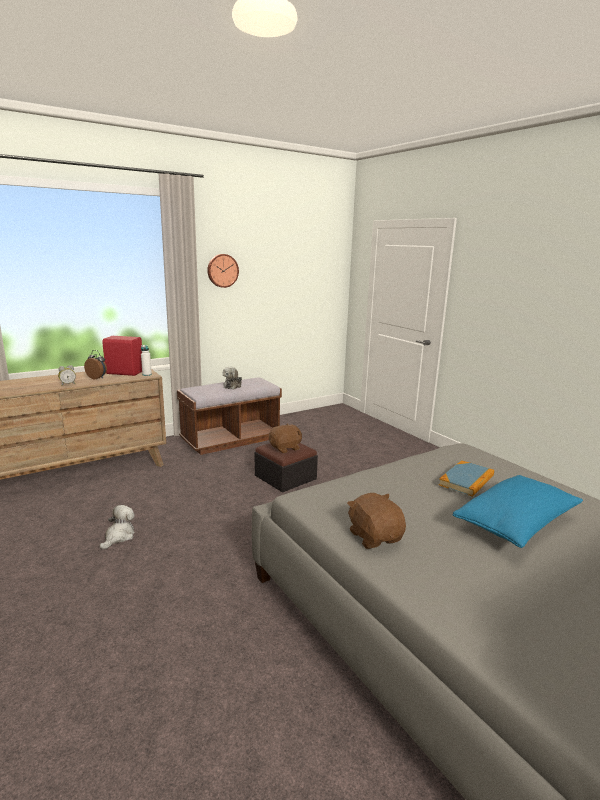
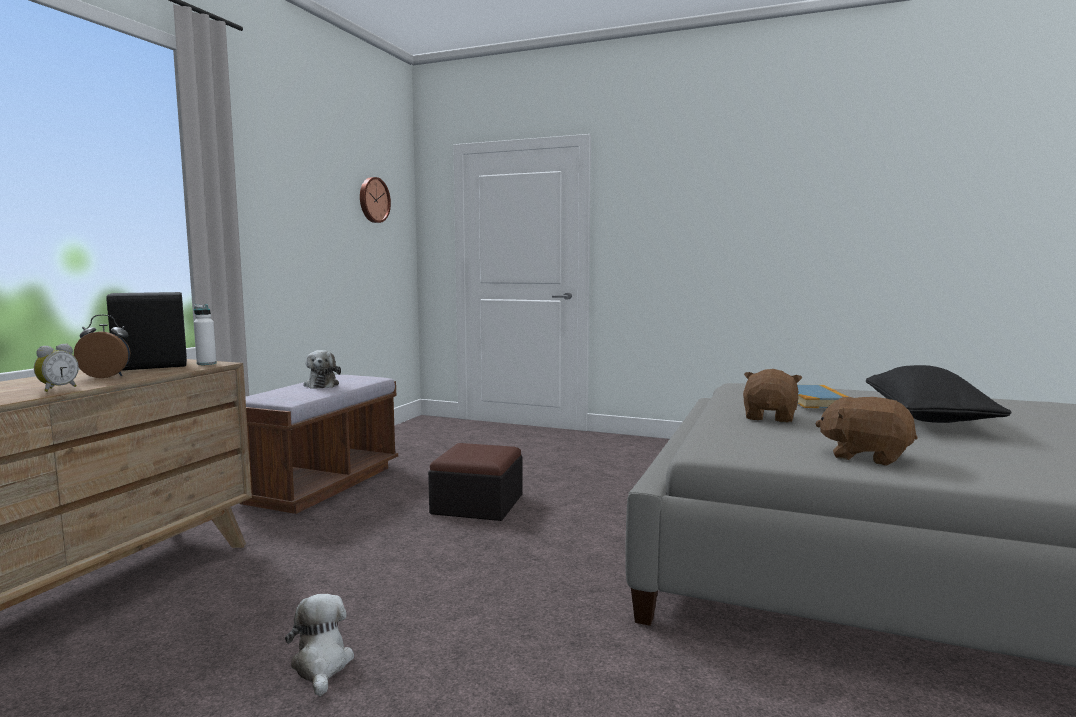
camera: 35 degrees left, 10 degrees down
red speaker [102,336,142,376] -> black speaker [106,292,187,371]
wall clock [207,254,239,288] -> wall clock moved to [360,177,391,223]
brown plush toy [269,424,302,453] -> brown plush toy moved to [743,369,802,423]
blue pillow [453,475,583,548] -> black pillow [866,365,1012,423]

